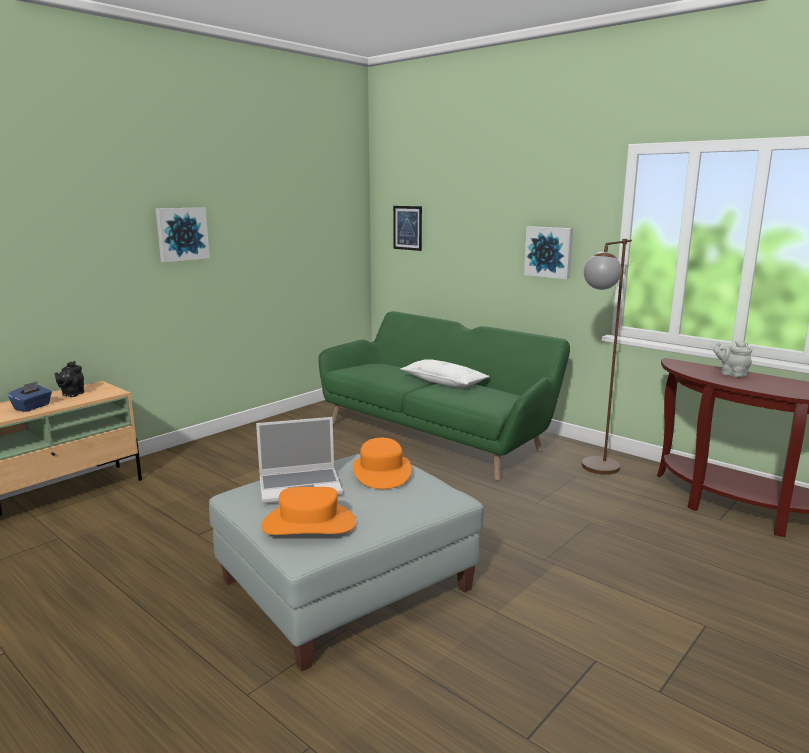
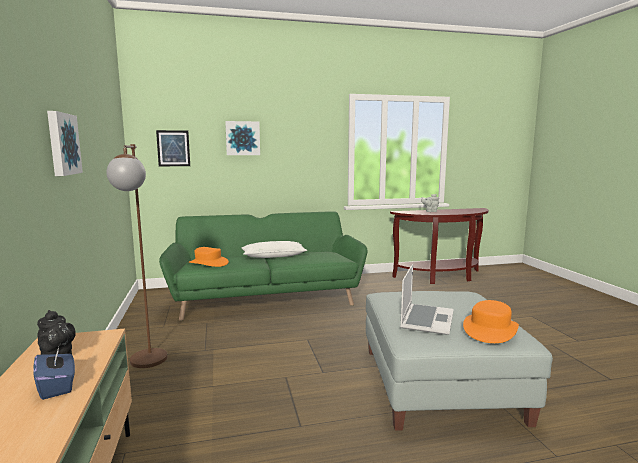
camera: 55 degrees left, 5 degrees down
orange hat [353,438,411,489] -> orange hat moved to [189,247,229,267]
picture [524,226,573,279] -> picture moved to [225,121,260,155]
brown floor lamp [582,239,632,475] -> brown floor lamp moved to [107,144,168,368]

